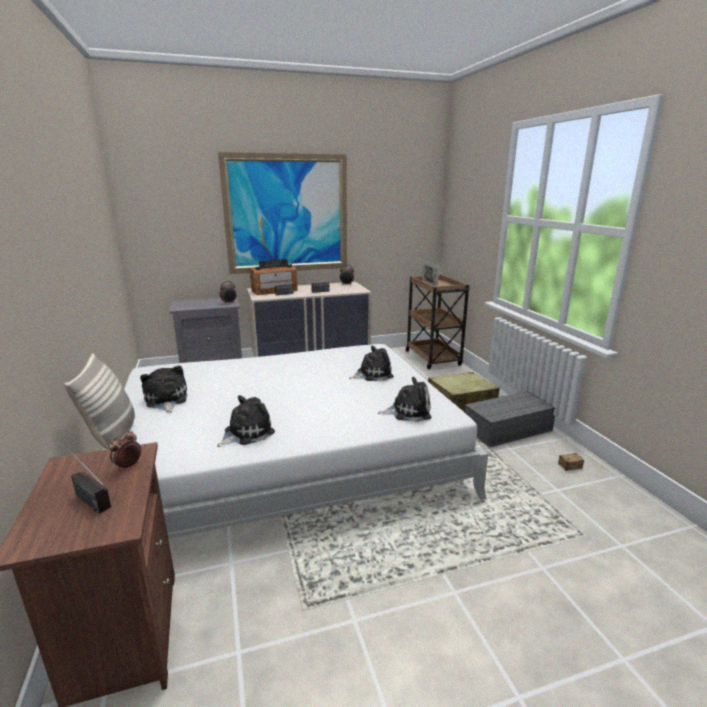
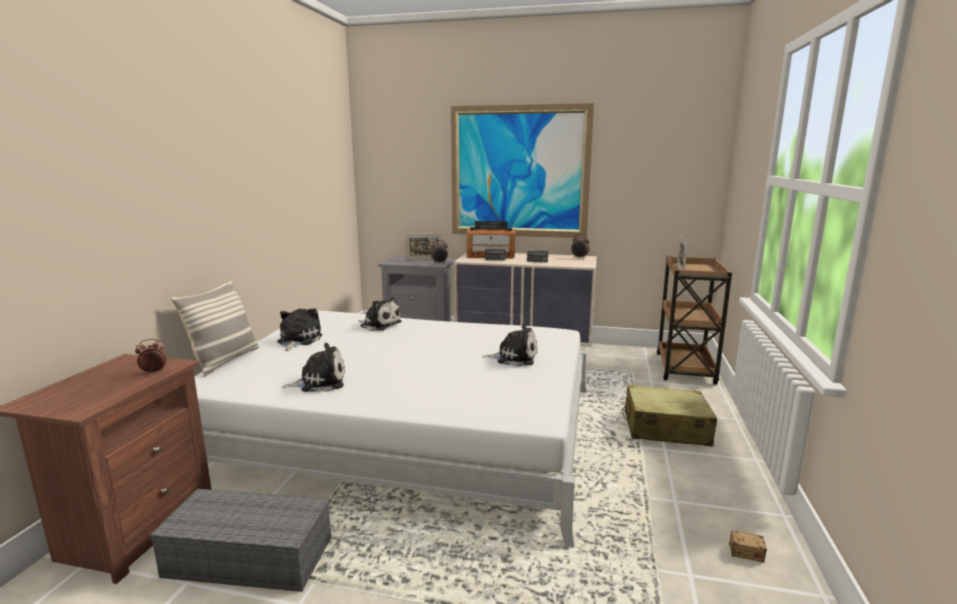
camera: 30 degrees right, 5 degrees down
radio [65,447,111,514] -> none
plush toy [378,377,431,422] -> plush toy moved to [358,297,402,331]
grey storage box [465,391,555,447] -> grey storage box moved to [150,489,331,592]
none -> picture frame [405,234,442,260]

